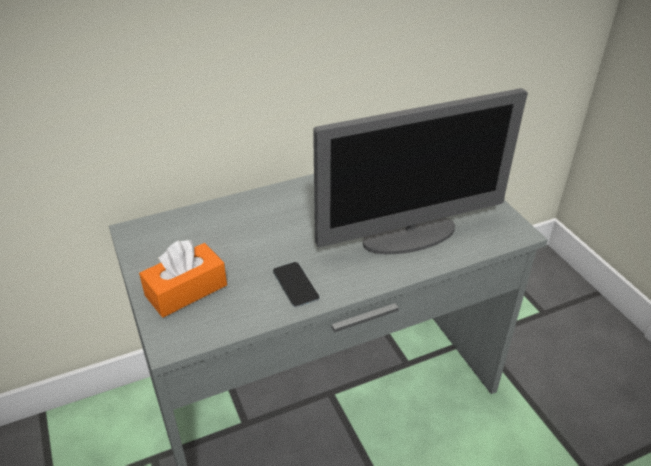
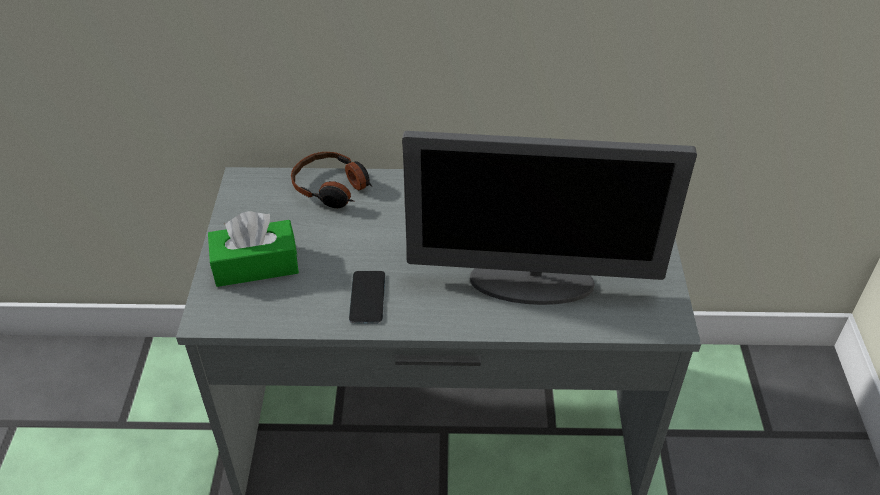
camera: 25 degrees right, 5 degrees up
orange tissue box [139,240,227,318] -> green tissue box [208,211,299,287]
none -> headphones [291,152,372,208]

